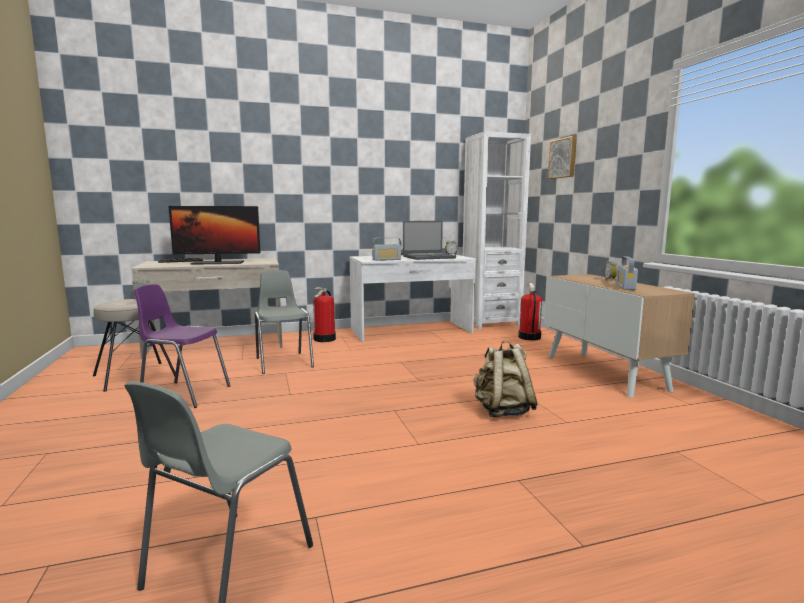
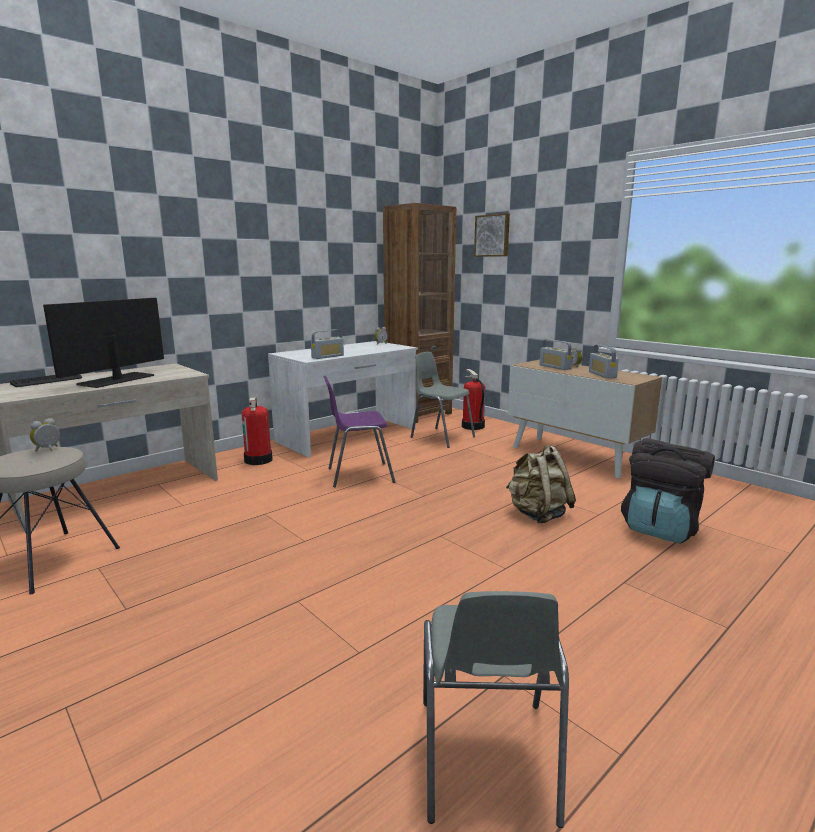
camera: 25 degrees left, 5 degrees up
purple chair [134,284,231,408] -> purple chair moved to [323,376,395,488]
monitor [168,206,261,265] -> monitor turned 150 degrees clockwise [43,298,164,388]
grey chair [255,270,314,374] -> grey chair moved to [411,352,475,448]
laptop [403,221,456,260] -> none
white bookcase [463,131,531,329] -> brown bookcase [383,203,456,423]
none -> radio [540,339,573,370]
none -> black backpack [621,438,715,544]

